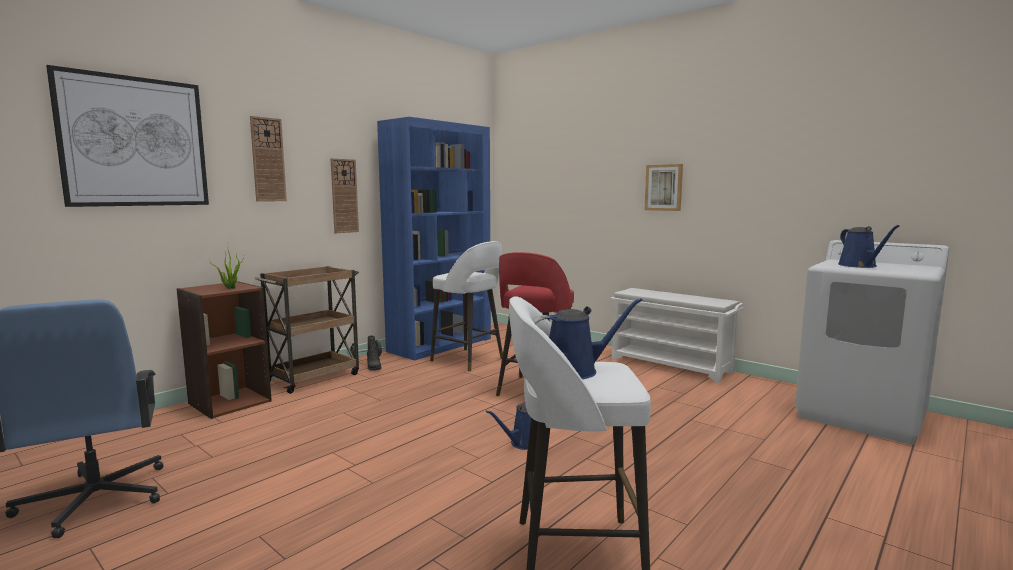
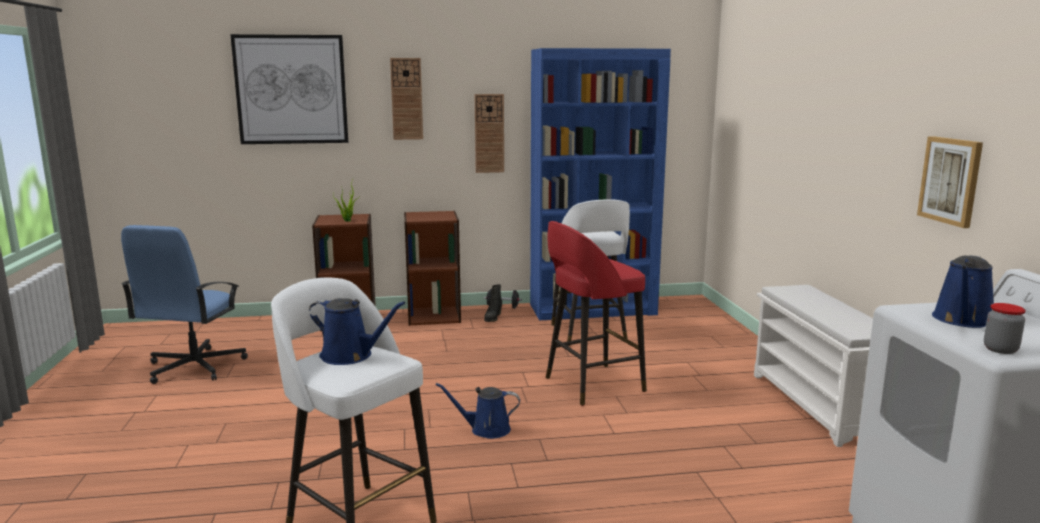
camera: 40 degrees right, 5 degrees up
brown cart [255,266,359,394] -> brown bookcase [404,211,461,326]
picture [644,164,683,211] -> picture moved to [917,136,983,228]
none -> jar [984,303,1026,354]

